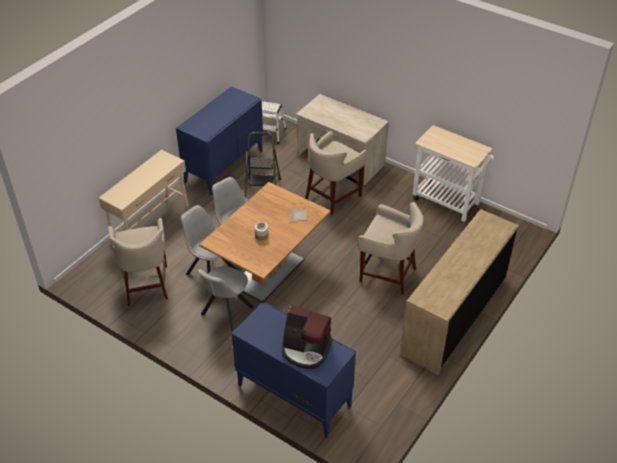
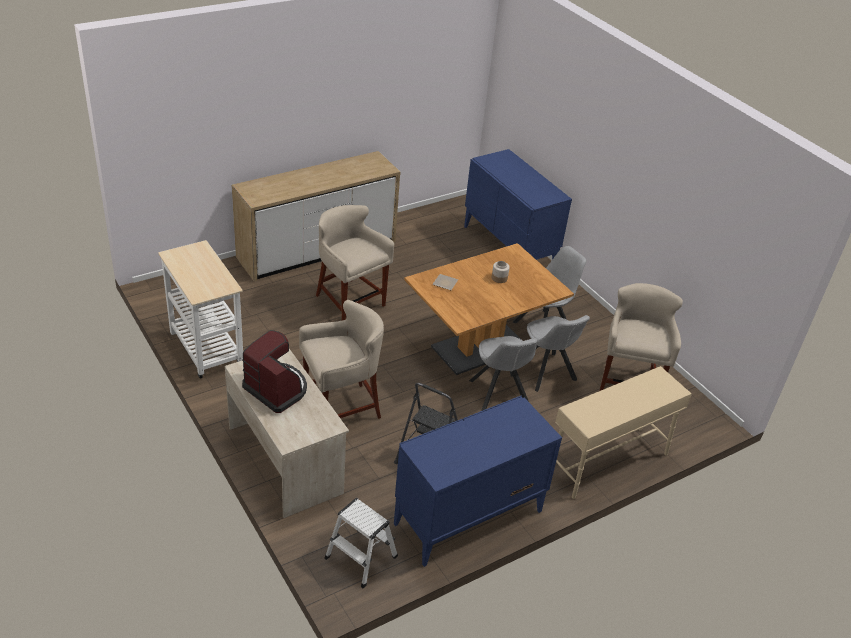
camera: 160 degrees left, 5 degrees down
coffee machine [282,306,333,369] -> coffee machine moved to [242,330,307,413]

